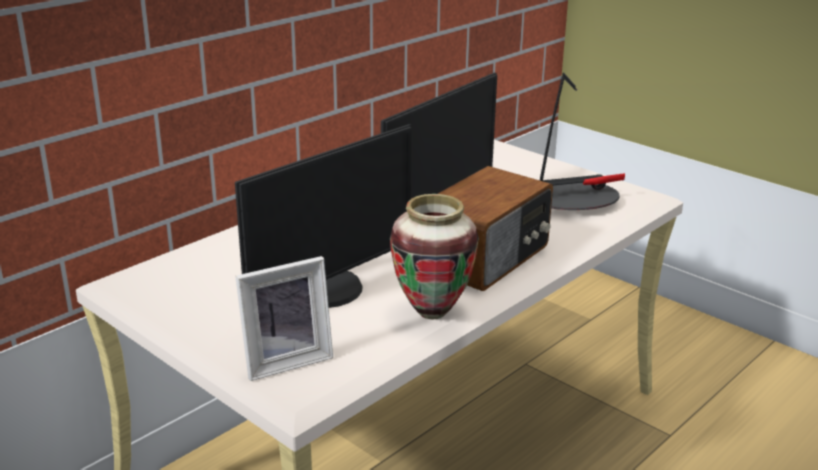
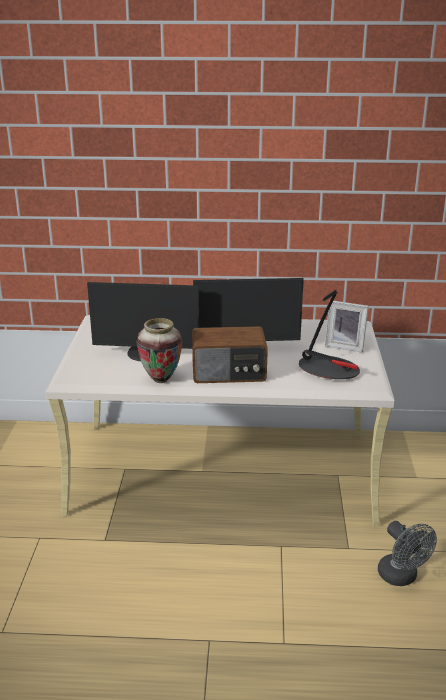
camera: 50 degrees right, 0 degrees up
picture frame [235,256,333,381] -> picture frame moved to [325,301,369,353]
none -> grey fan [378,521,437,586]

